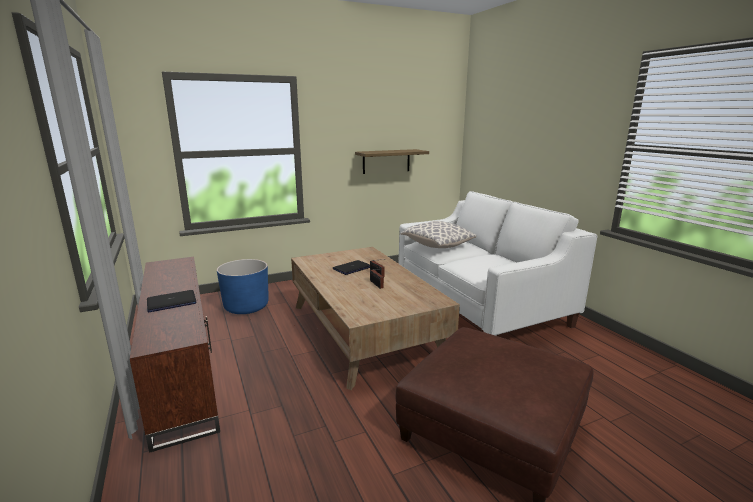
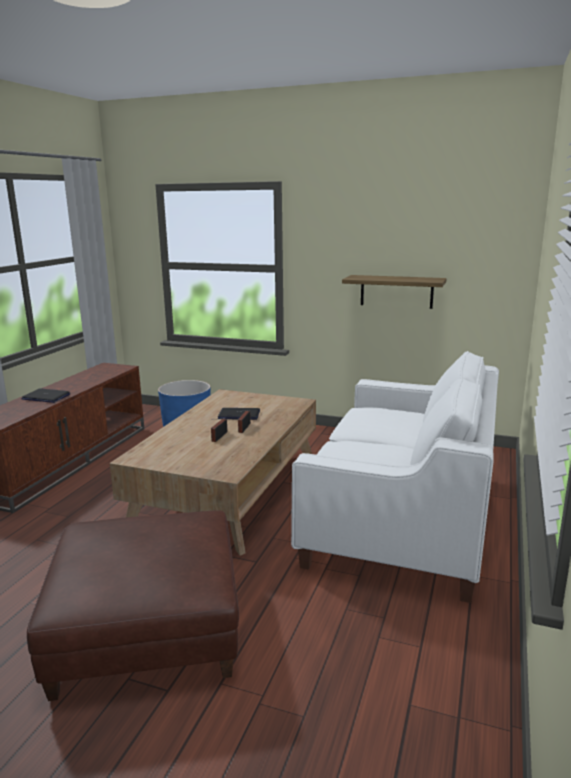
camera: 45 degrees right, 0 degrees up
pillow [401,221,476,248] -> none

